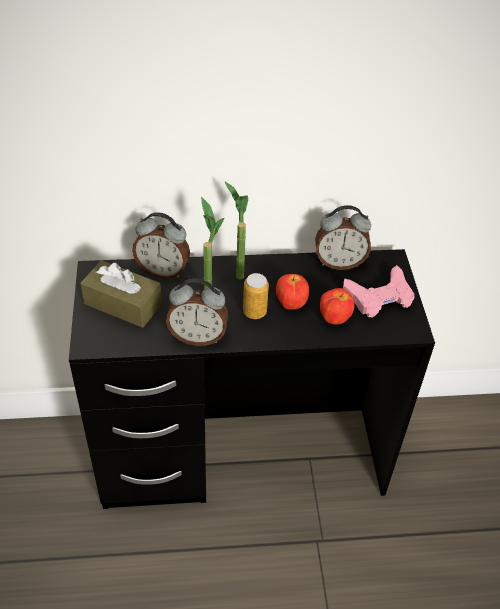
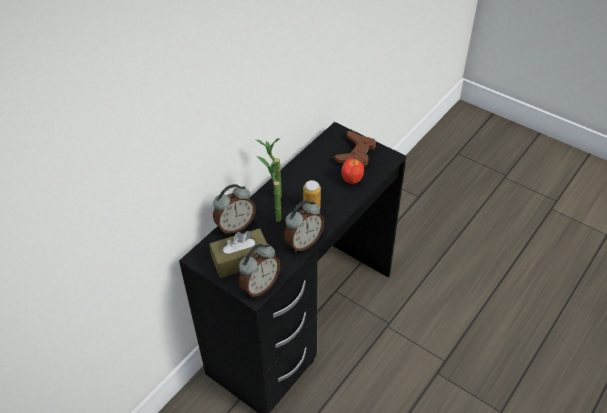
camera: 45 degrees left, 0 degrees up
apple [276,274,309,310] -> none
alarm clock [315,205,371,270] -> alarm clock moved to [239,244,280,298]
pink game controller [343,265,415,317] -> brown game controller [334,131,376,167]

